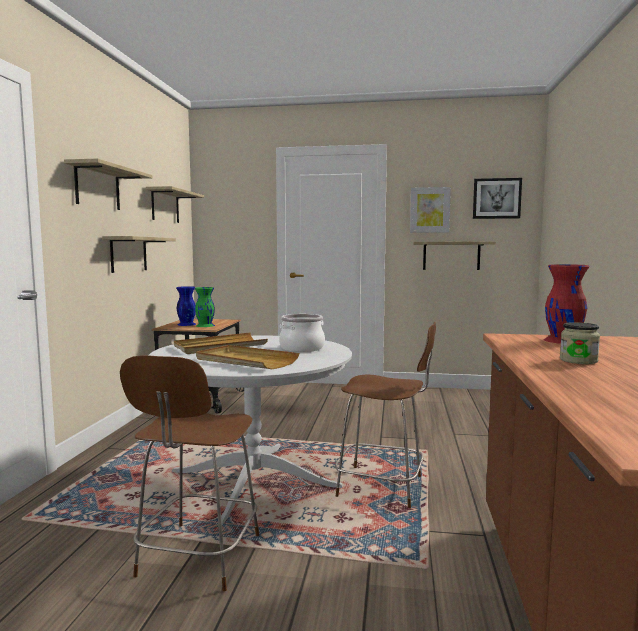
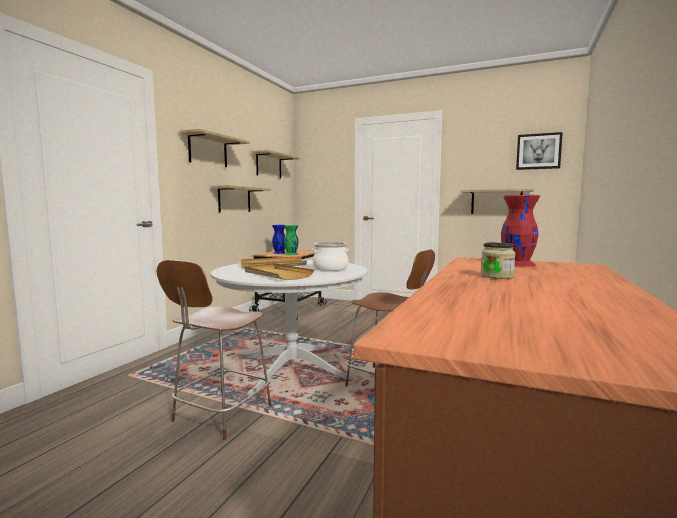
camera: 15 degrees right, 0 degrees up
picture [410,187,451,233] -> none

